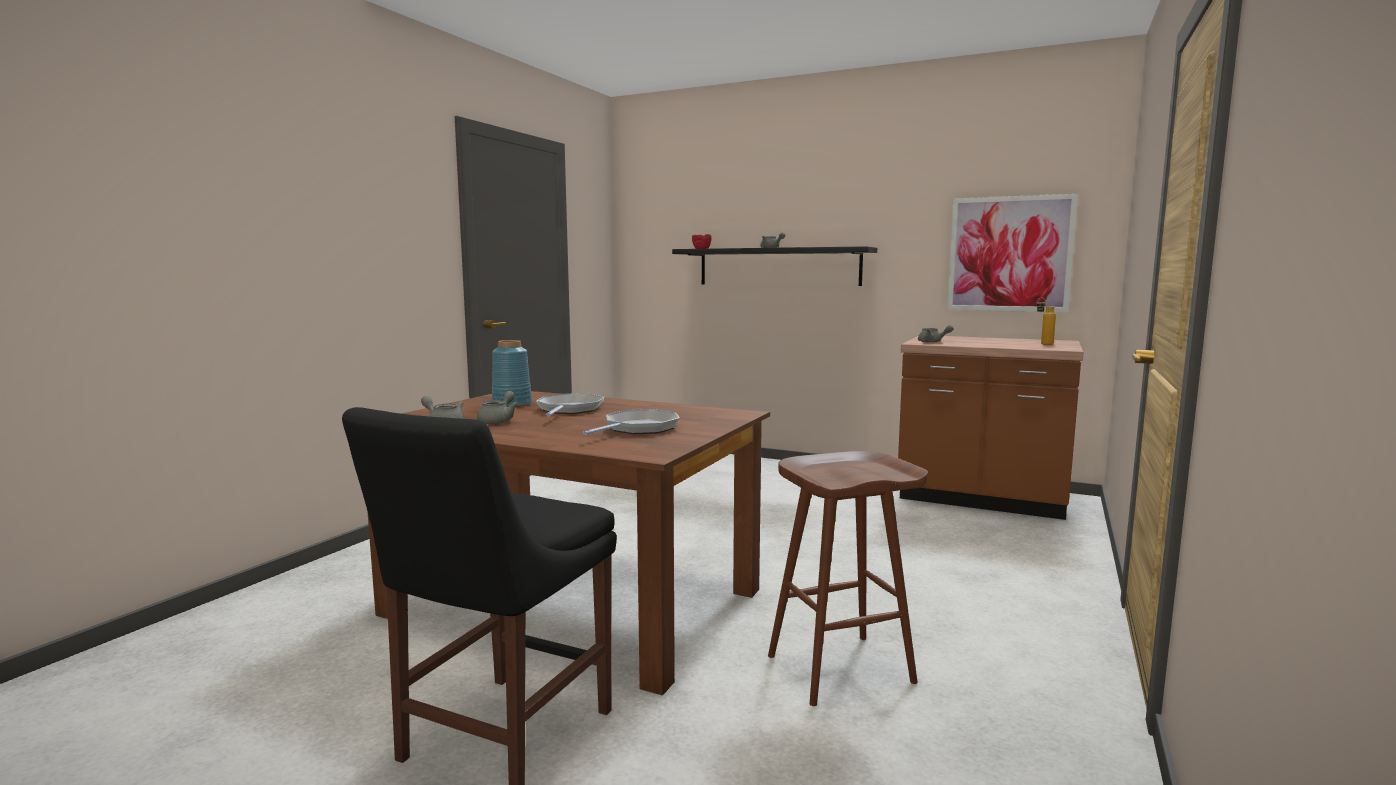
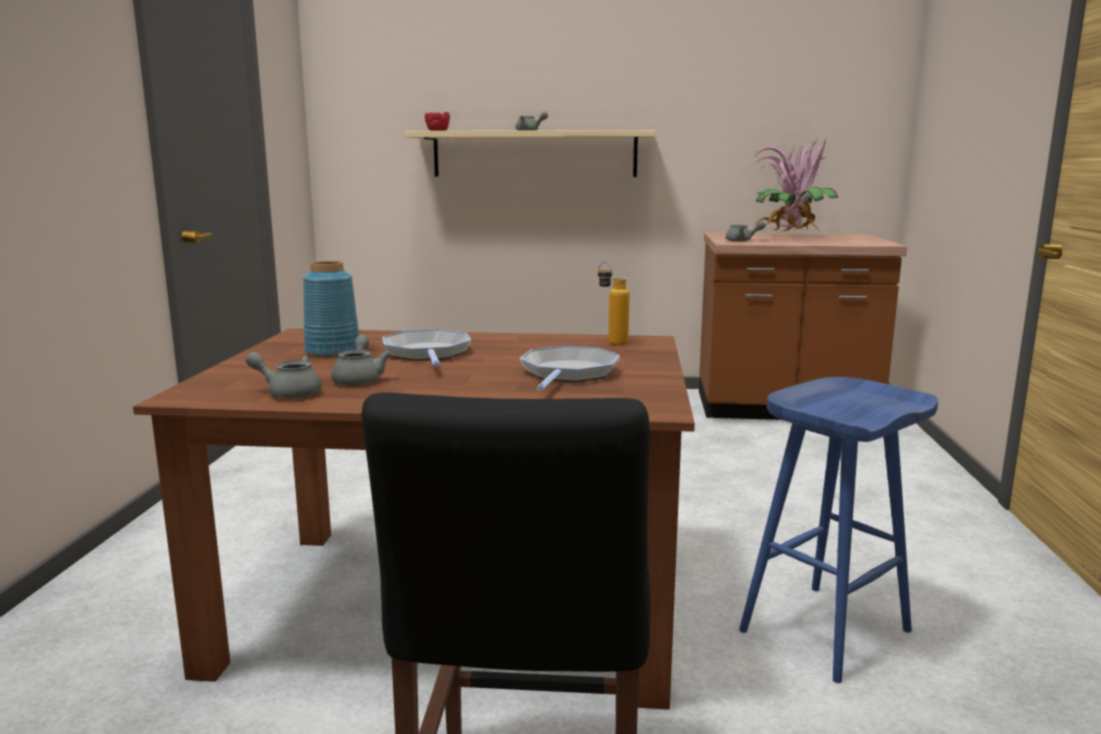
camera: 20 degrees left, 5 degrees up
black shelf [672,246,877,286] -> beige shelf [404,130,656,177]
brown stool [768,451,928,706] -> blue stool [739,377,938,683]
picture [947,194,1078,312] -> none
bottle [1036,298,1056,345] -> bottle moved to [598,262,629,345]
none -> potted plant [755,139,838,234]

